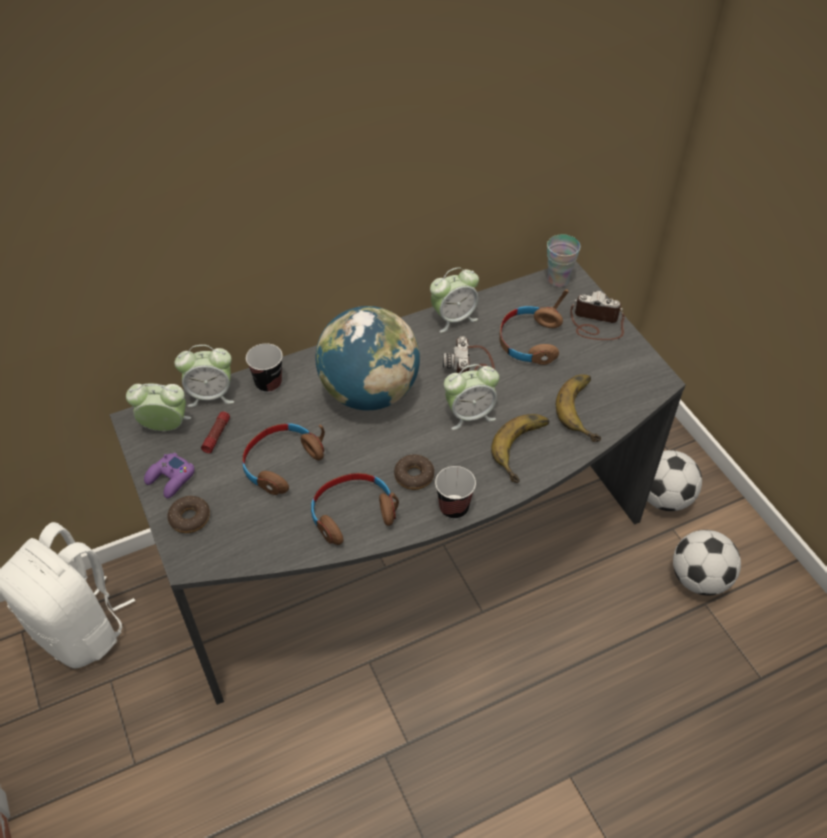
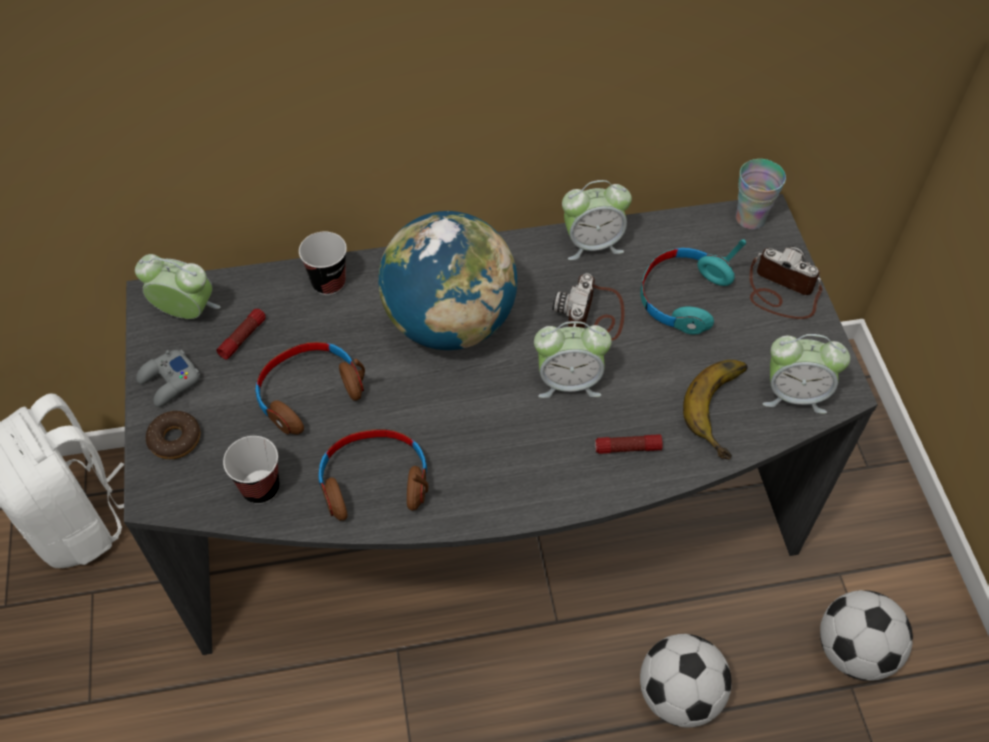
camera: 15 degrees right, 5 degrees up
purple game controller [144,453,195,498] -> grey game controller [136,350,201,407]
alarm clock [174,345,234,407] -> alarm clock moved to [763,334,850,414]
donut [394,454,434,490] -> none
cup [435,466,476,519] -> cup moved to [223,436,280,504]
banana [491,414,549,483] -> flashlight [595,434,663,454]
brown headphones [499,289,569,365] -> turquoise headphones [641,239,746,335]
football [647,450,702,511] -> football moved to [640,634,732,728]

